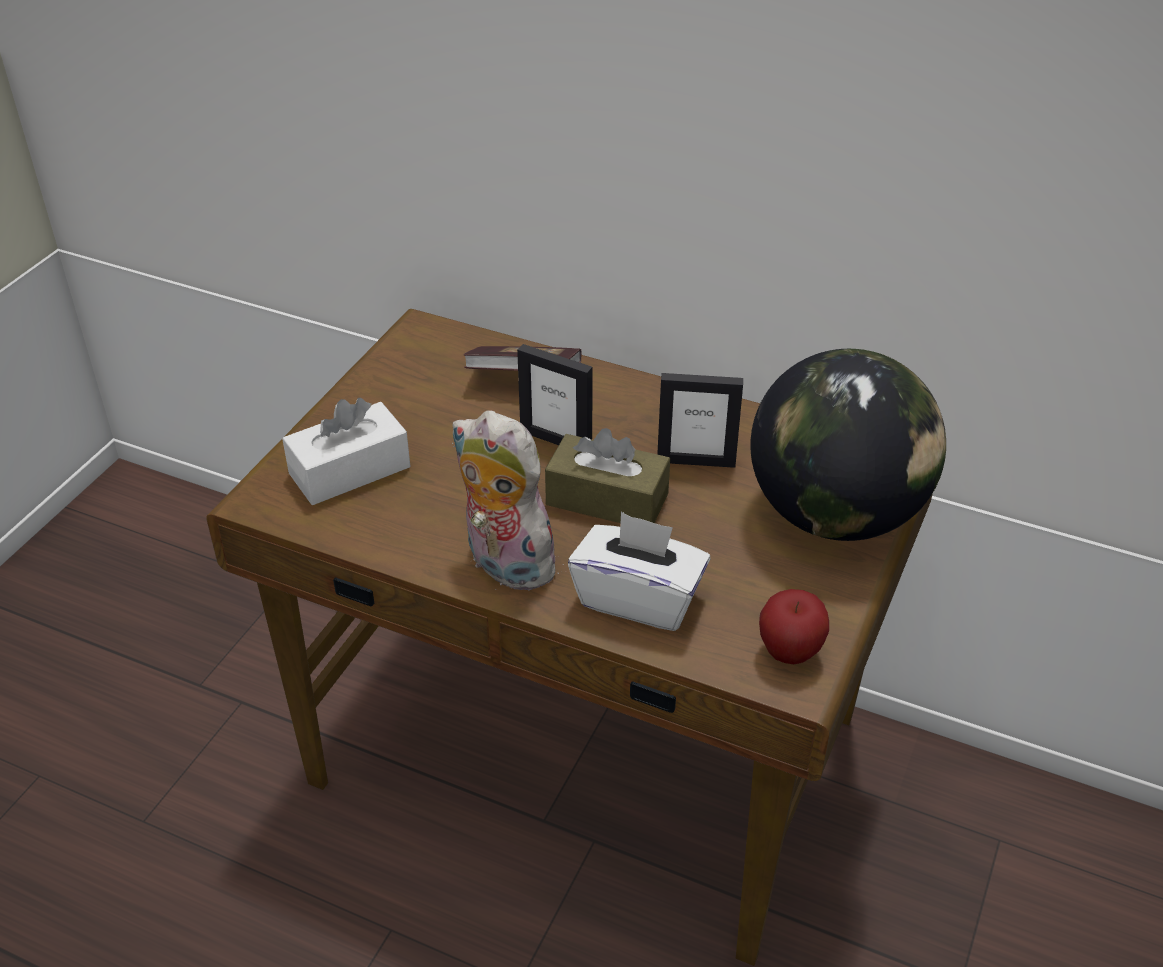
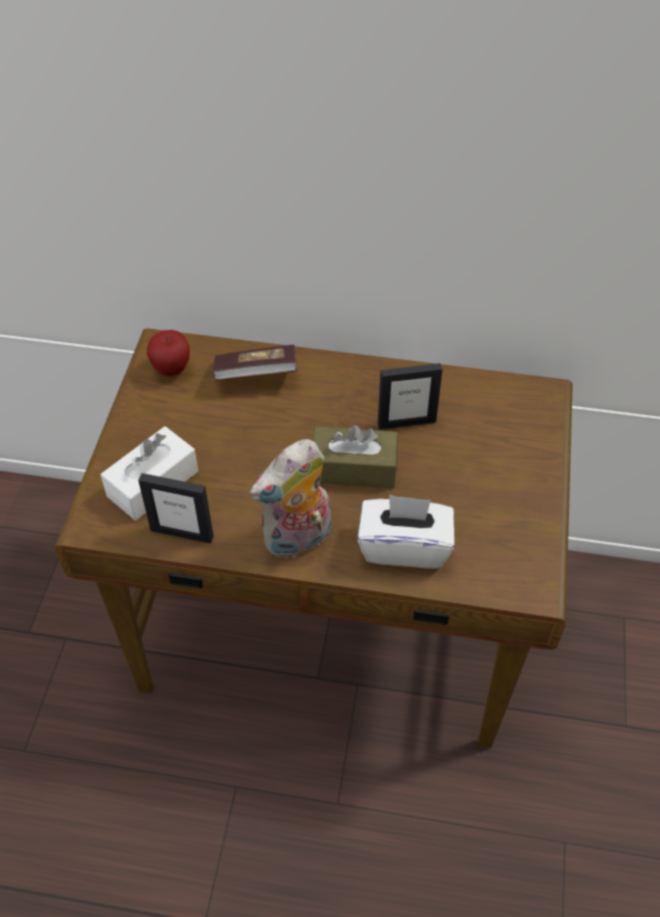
camera: 15 degrees left, 10 degrees up
plush toy [452,410,567,590] -> plush toy turned 60 degrees counterclockwise [250,439,331,558]
picture frame [517,344,593,445] -> picture frame moved to [138,473,214,544]
globe [751,349,946,541] -> none
apple [759,589,829,664] -> apple moved to [147,330,190,376]

